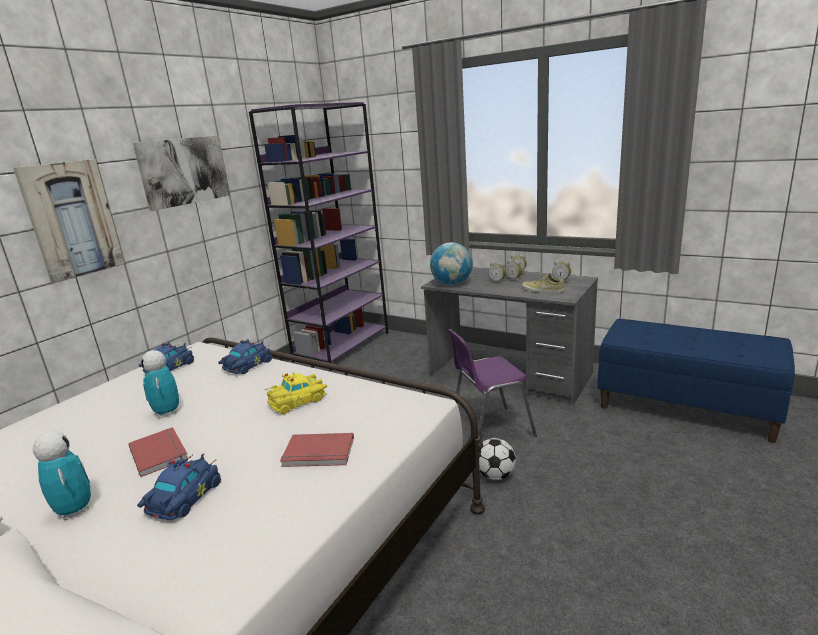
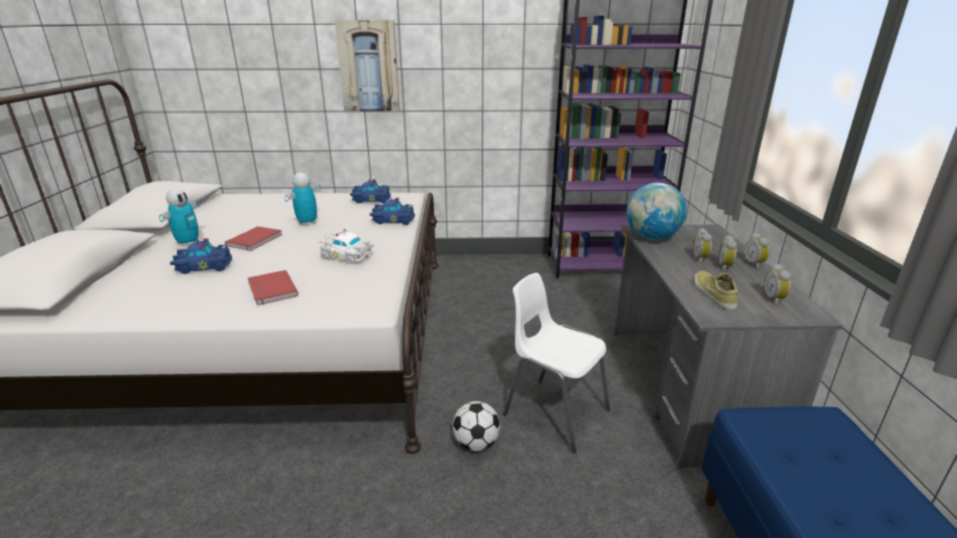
camera: 55 degrees right, 5 degrees up
picture [133,135,230,211] -> none
yellow toy car [265,372,327,414] -> white toy car [320,229,374,264]
purple chair [448,329,537,437] -> white chair [503,273,610,453]

